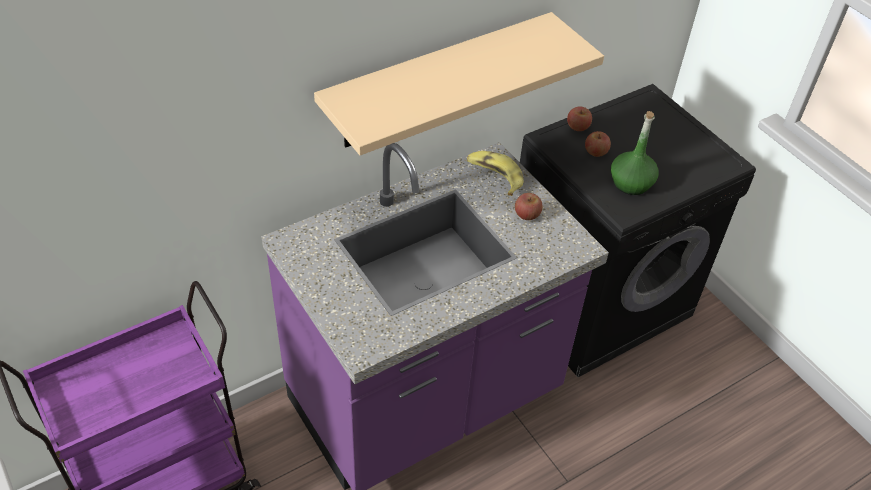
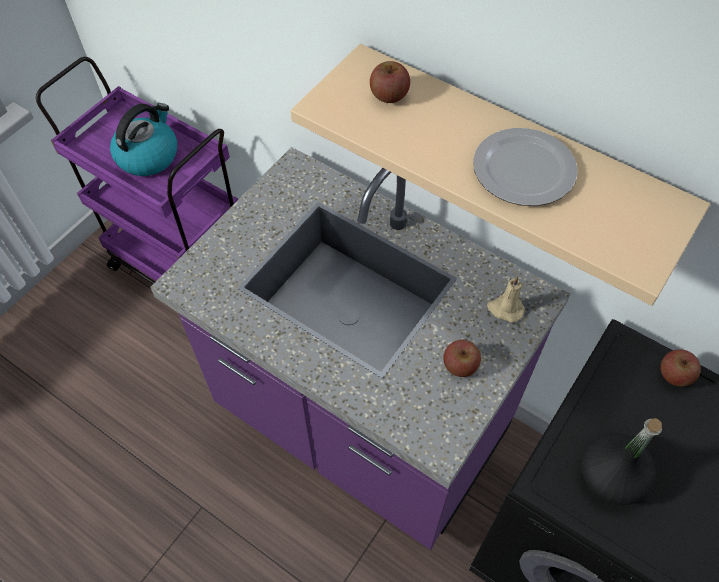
camera: 70 degrees right, 10 degrees up
banana [467,151,524,196] -> beige candle [487,276,525,323]
apple [585,131,611,157] -> apple moved to [370,61,410,103]
green bottle [611,111,659,195] -> black bottle [581,418,662,505]
none -> kettle [110,103,177,176]
none -> plate [473,128,578,206]

